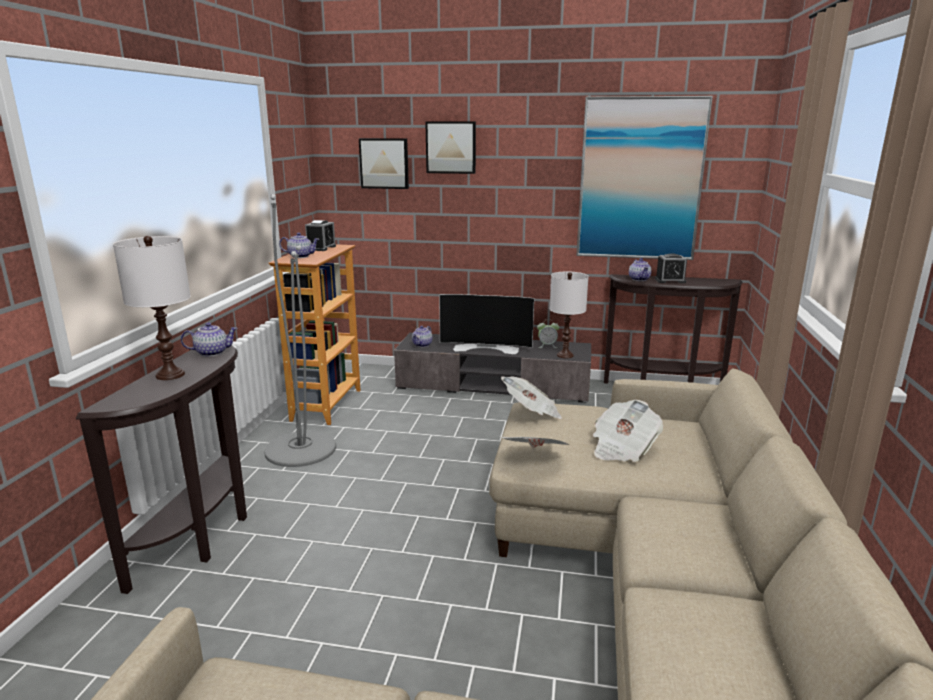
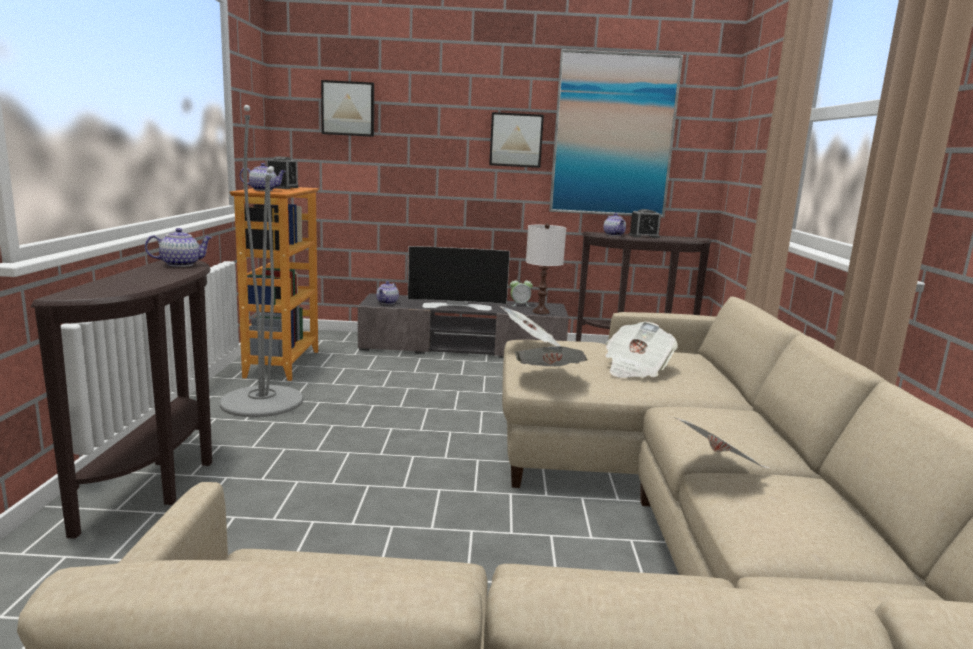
camera: 10 degrees left, 5 degrees down
white table lamp [113,236,191,380] -> none
picture [425,122,476,174] -> picture moved to [489,112,544,168]
none -> newspaper [669,416,769,469]

